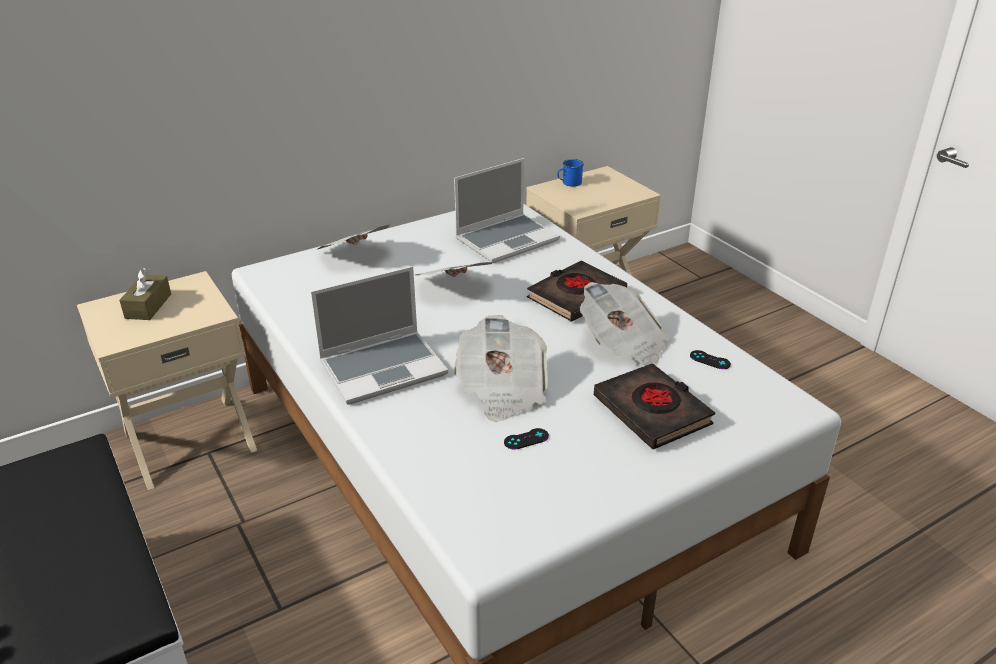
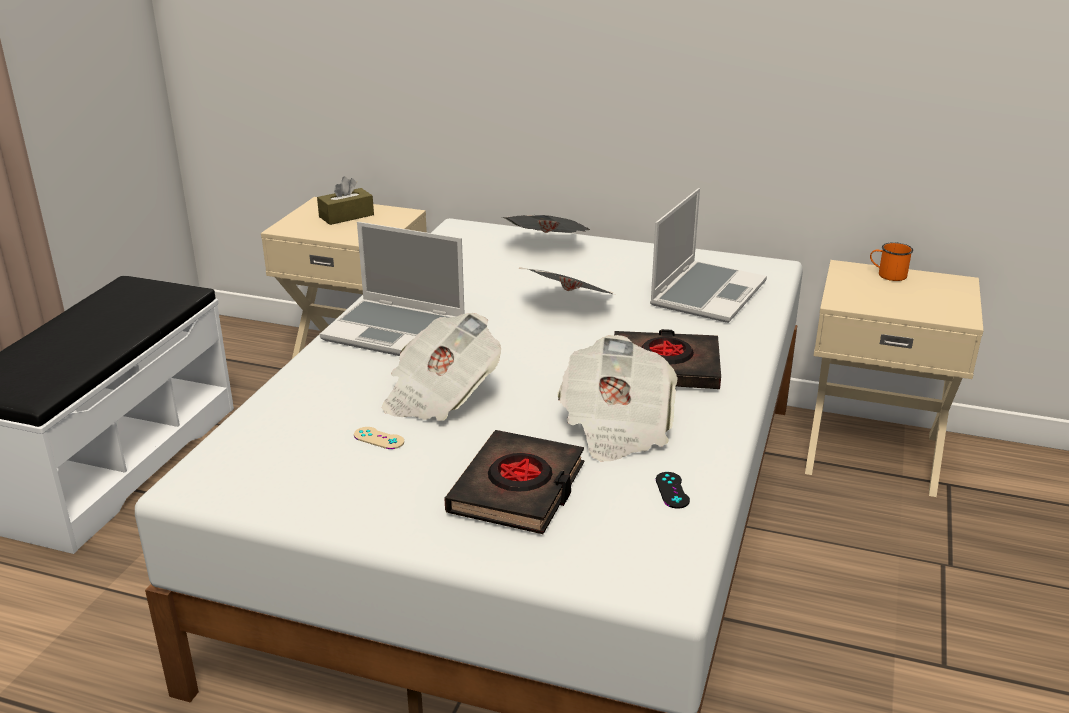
camera: 50 degrees right, 5 degrees down
laptop [454,158,560,263] -> laptop turned 75 degrees counterclockwise [650,188,767,323]
black game controller [504,428,549,450] -> beige game controller [354,427,404,449]
blue mug [557,159,584,187] -> orange mug [870,242,913,281]

